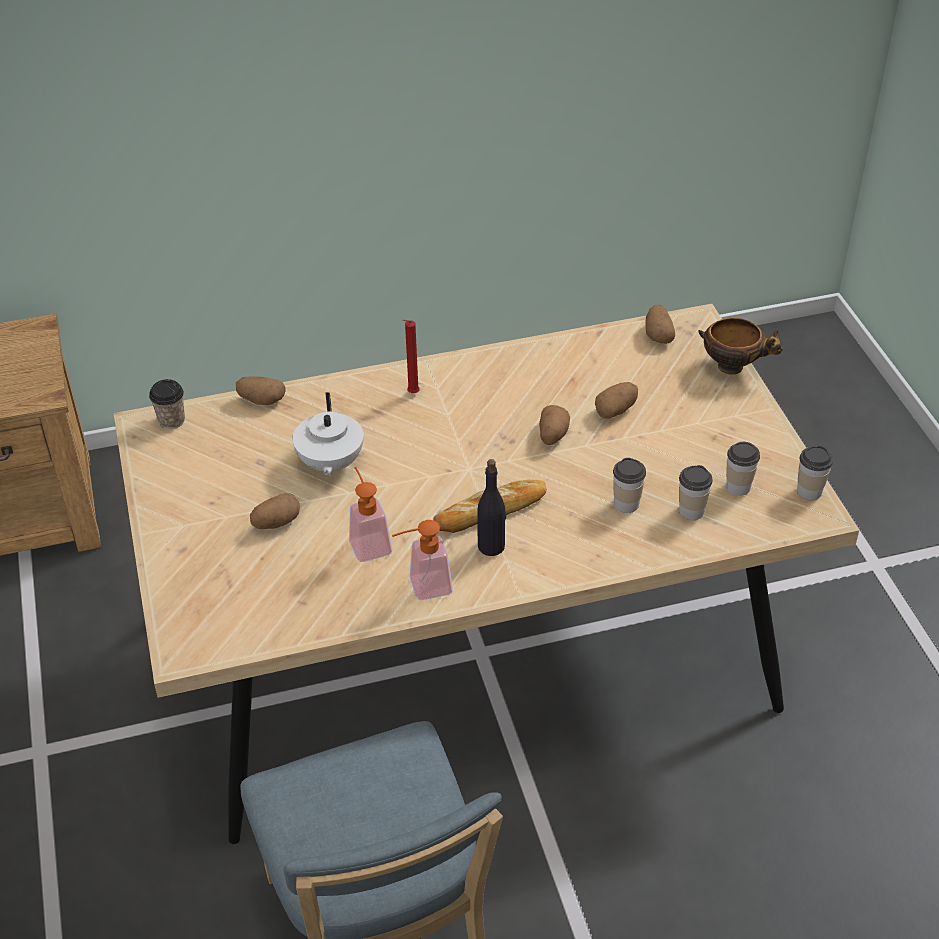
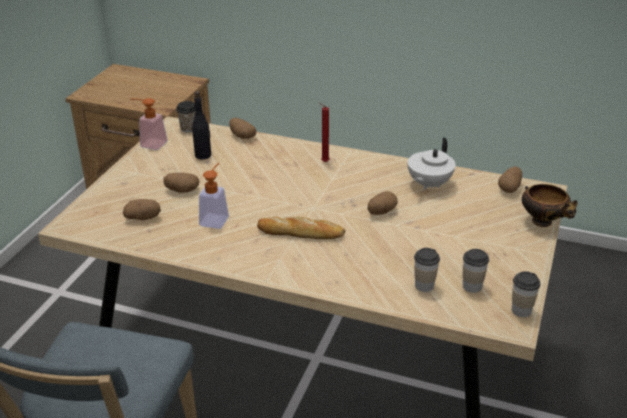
camera: 35 degrees right, 10 degrees down
white teapot [292,392,364,476] -> white teapot moved to [407,137,456,190]
soap dispenser [392,520,453,600] -> soap dispenser moved to [130,98,168,150]
black bottle [477,459,506,556] -> black bottle moved to [192,91,211,160]
potato [595,382,638,418] -> potato moved to [123,199,161,220]
cup [613,458,646,513] -> none

